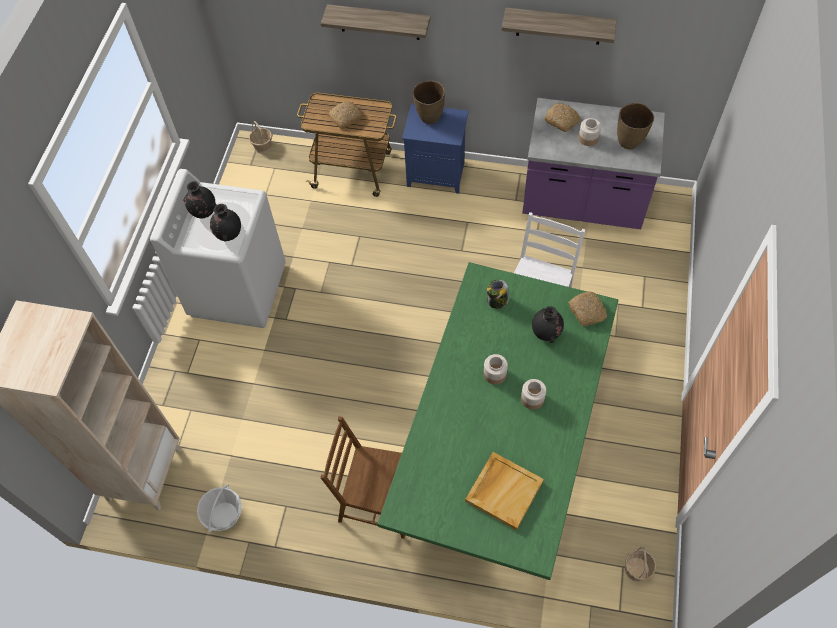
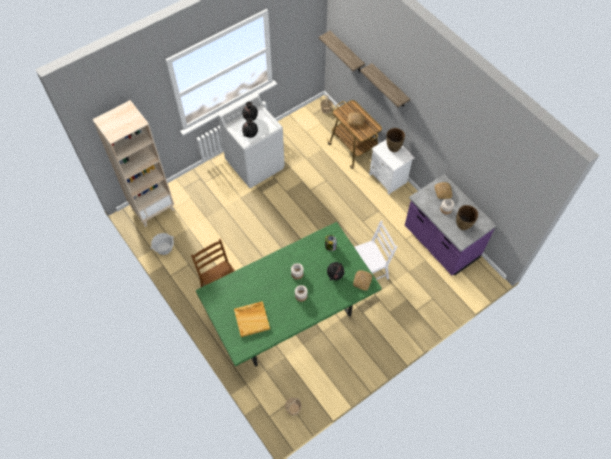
camera: 40 degrees right, 0 degrees up
blue nightstand [402,104,469,194] -> white nightstand [369,140,415,195]
shelf [502,8,617,45] -> shelf moved to [319,31,365,72]

